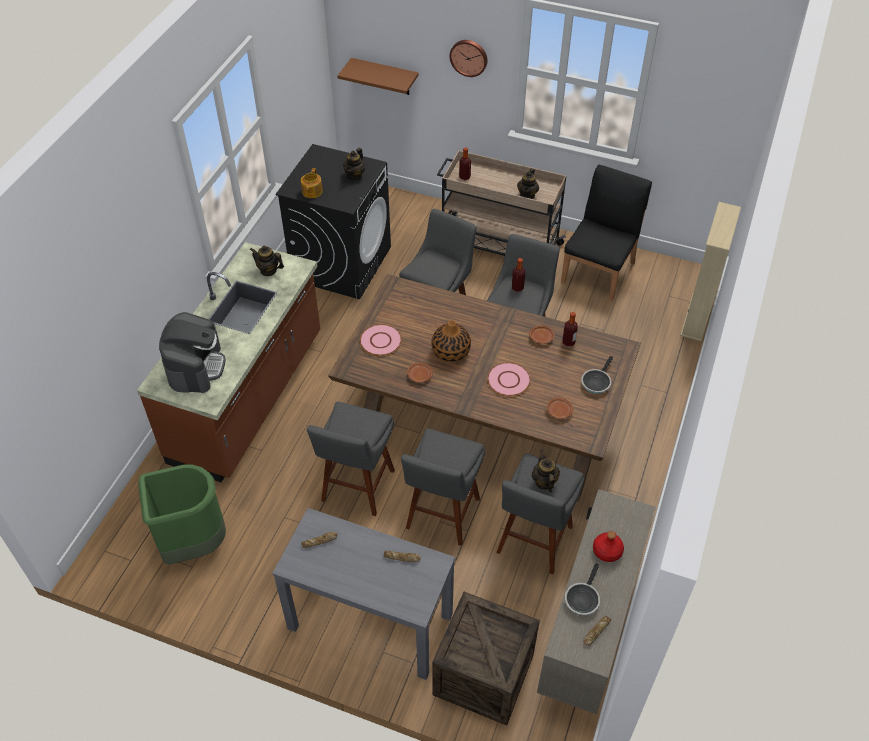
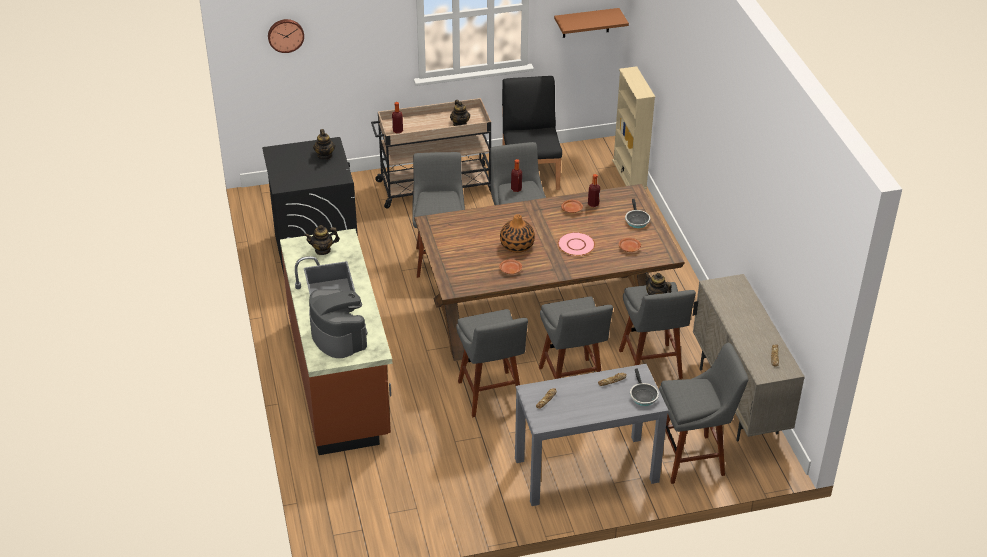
camera: 35 degrees left, 10 degrees down
green trash can [138,464,226,565] -> none
teapot [301,168,323,198] -> none
brown shelf [337,58,419,95] -> brown shelf moved to [554,8,629,38]
pink plate [360,324,402,356] -> none
crate [432,592,540,725] -> grey stool [659,343,748,484]
wall clock [449,40,487,77] -> wall clock moved to [268,19,304,53]
frying pan [565,563,600,616] -> frying pan moved to [630,369,659,406]
red bottle [593,531,624,562] -> none

